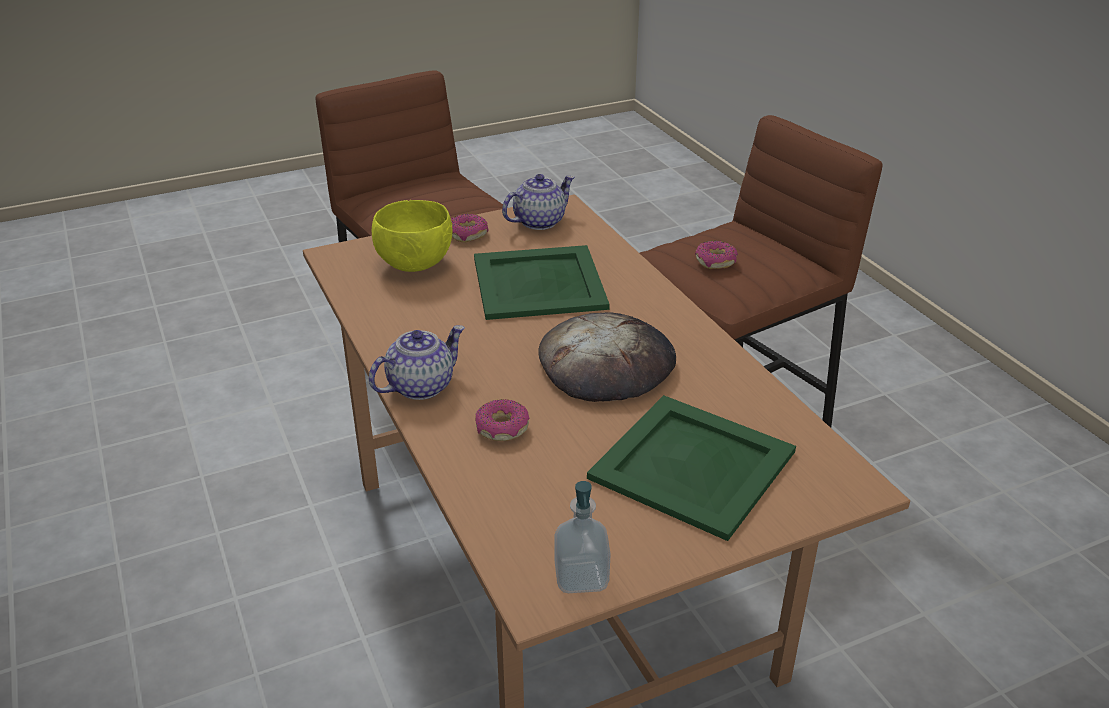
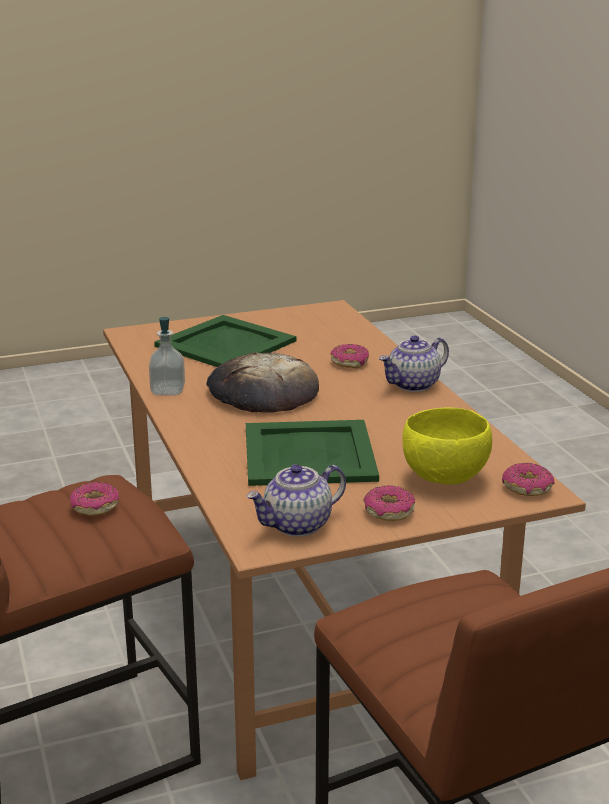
camera: 175 degrees left, 10 degrees down
soap dispenser [555,481,611,593] -> soap dispenser moved to [149,317,185,395]
none -> donut [502,463,555,496]

